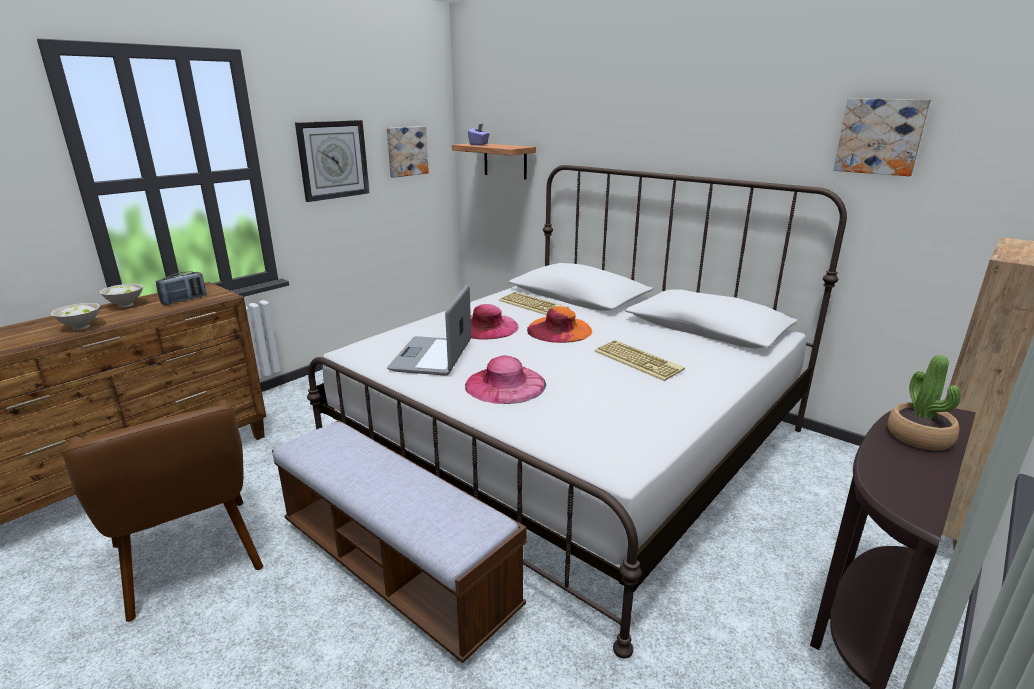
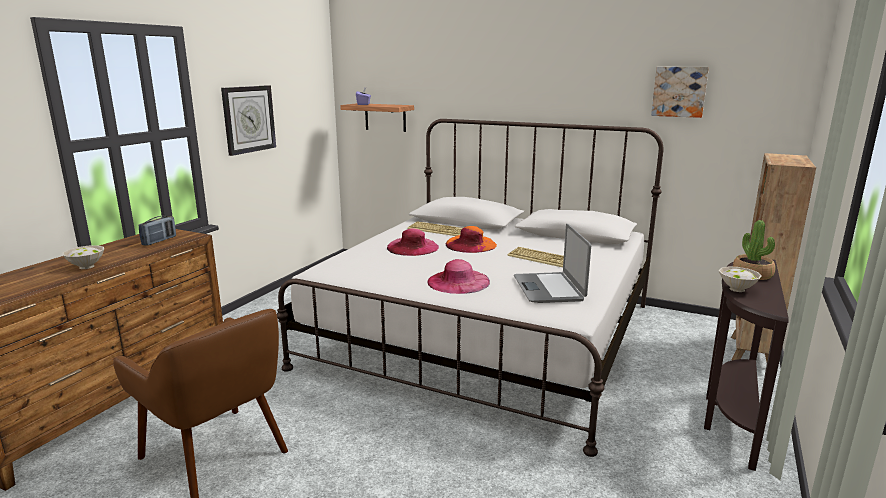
camera: 15 degrees left, 5 degrees down
white bowl [100,284,143,308] -> white bowl moved to [719,266,762,292]
bench [272,420,527,663] -> none
picture [387,126,429,178] -> none
laptop [387,285,471,376] -> laptop moved to [514,224,591,303]

